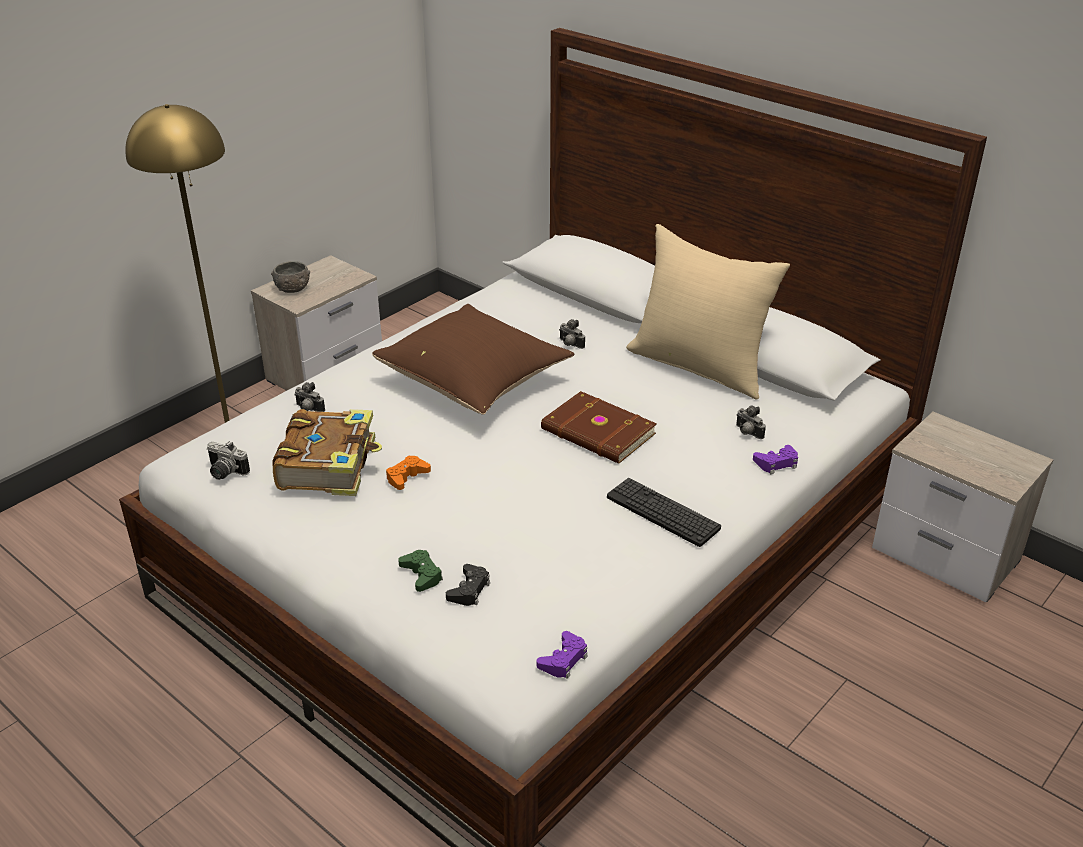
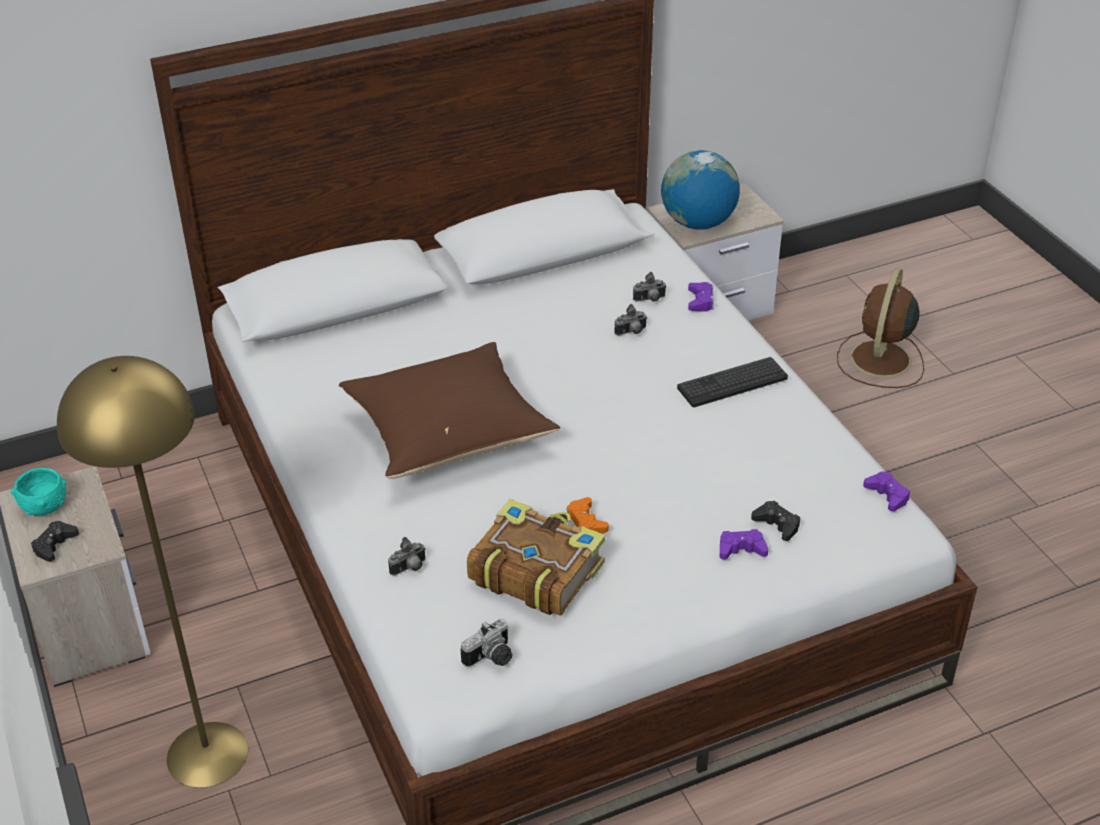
camera: 65 degrees left, 5 degrees up
grey bowl [271,261,310,293] -> black game controller [31,521,79,562]
green game controller [398,550,443,592] -> purple game controller [720,529,768,560]
brown book [541,391,657,464] -> none
camera [559,319,585,349] -> camera moved to [614,304,647,335]
beige pillow [626,224,790,400] -> none
none -> turquoise bowl [11,468,67,515]
none -> globe [661,150,740,230]
none -> brown fan [837,268,924,388]

